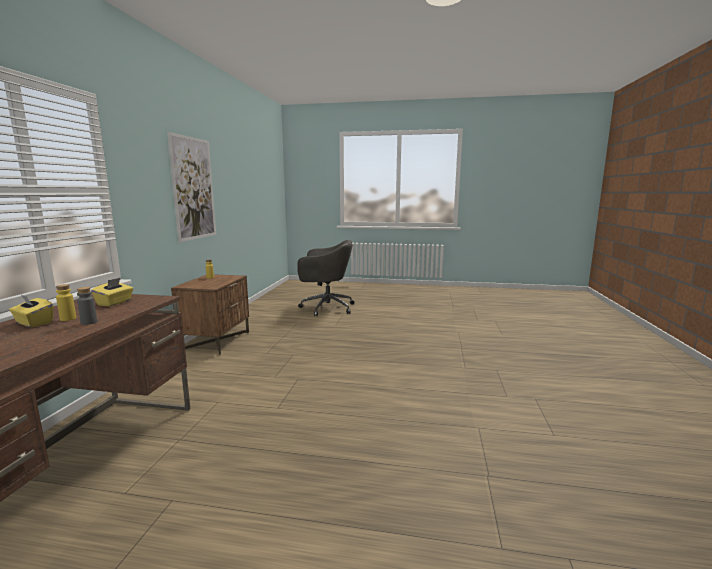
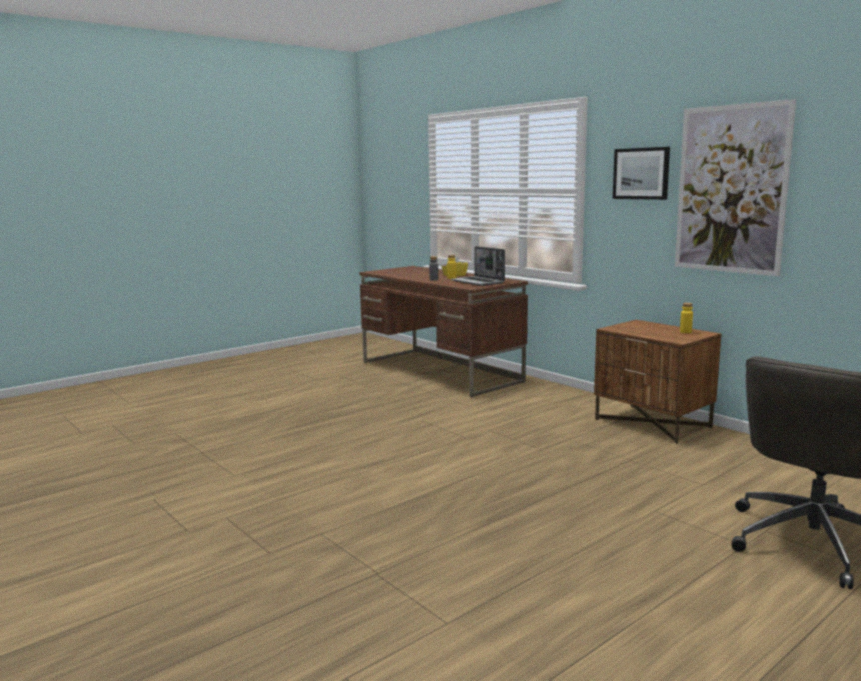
camera: 130 degrees right, 0 degrees up
yellow tissue box [91,278,134,306] -> laptop [451,246,505,286]
none -> picture [613,147,670,200]

